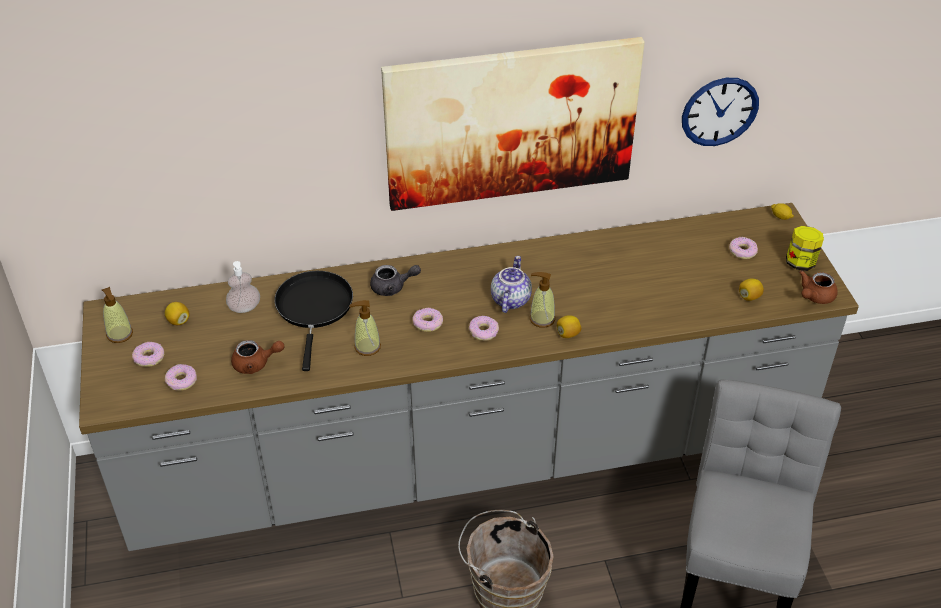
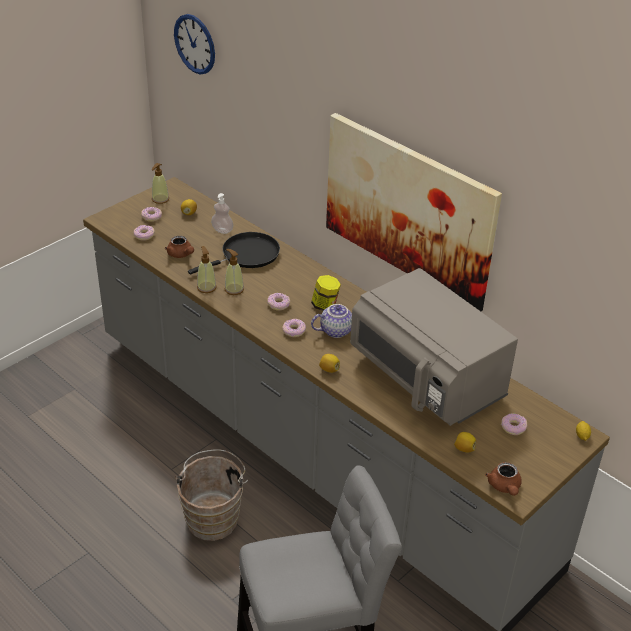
camera: 55 degrees right, 5 degrees down
grey teapot [370,265,421,296] -> none
soap dispenser [530,272,555,328] -> soap dispenser moved to [197,246,216,293]
wall clock [682,78,759,146] -> wall clock moved to [174,14,215,75]
jar [786,226,824,271] -> jar moved to [311,275,341,311]
brown teapot [799,270,838,304] -> brown teapot turned 105 degrees counterclockwise [485,462,522,496]
none -> grey microwave [350,268,518,426]

